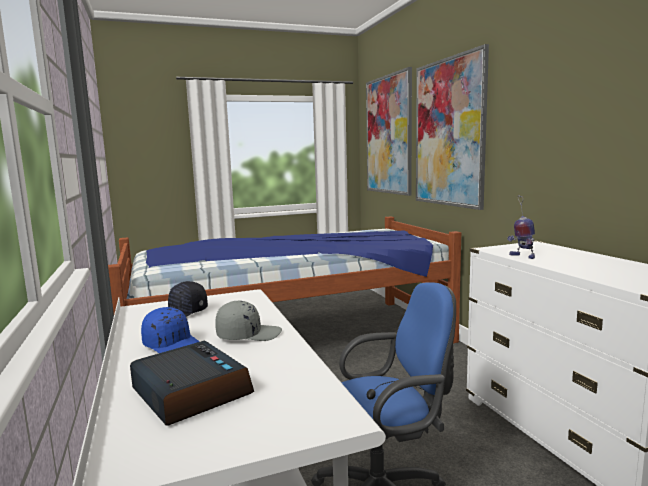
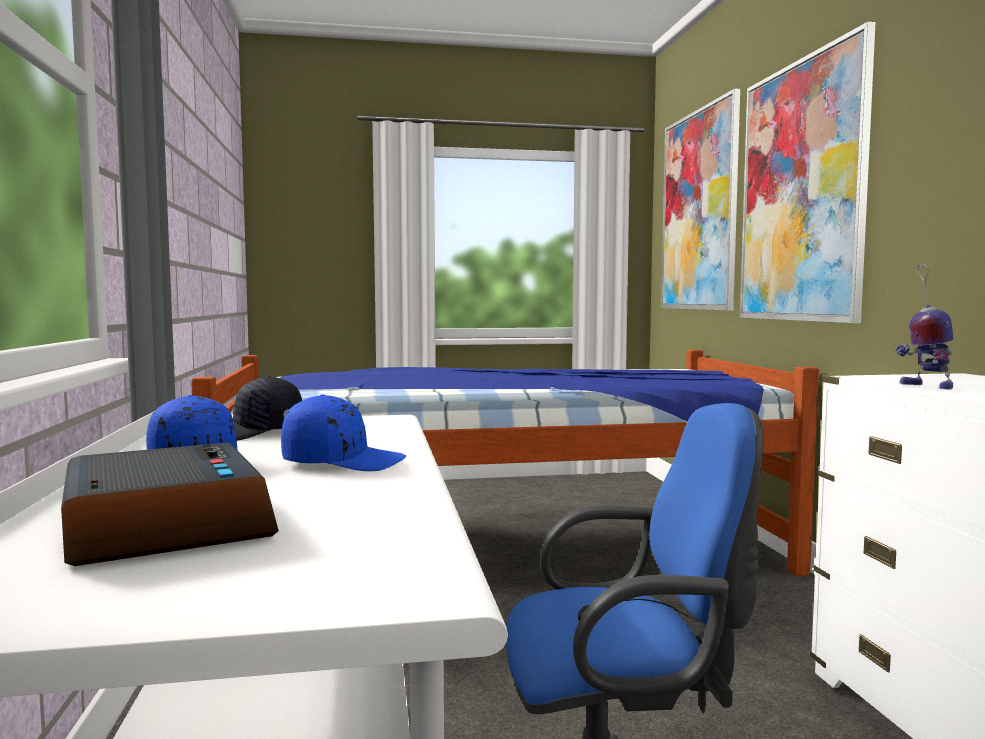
camera: 10 degrees right, 5 degrees down
grey cap [215,301,282,341] -> blue cap [281,394,406,471]

